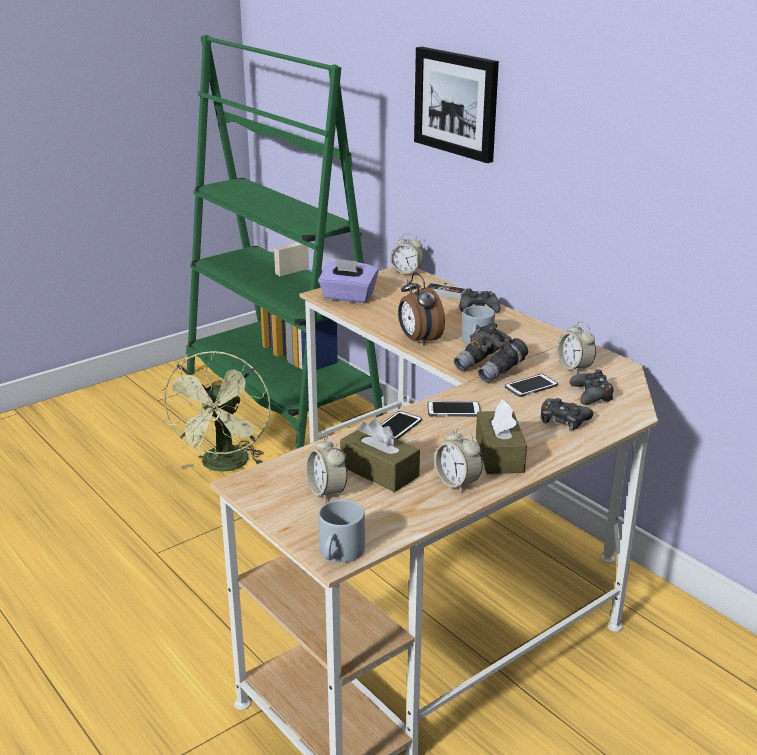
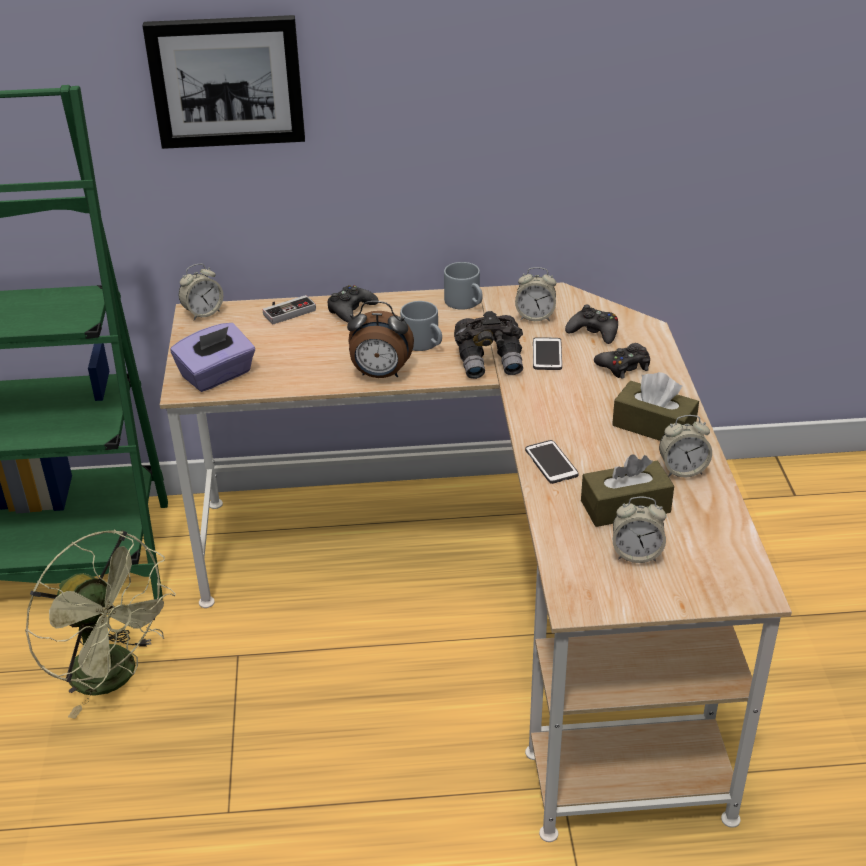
camera: 55 degrees left, 10 degrees up
grey mug [318,500,365,563] -> grey mug moved to [444,262,483,310]
phone [427,401,481,417] -> none

